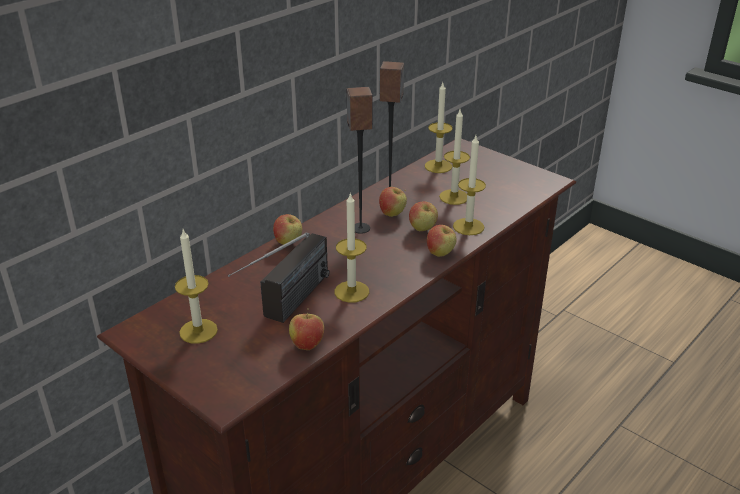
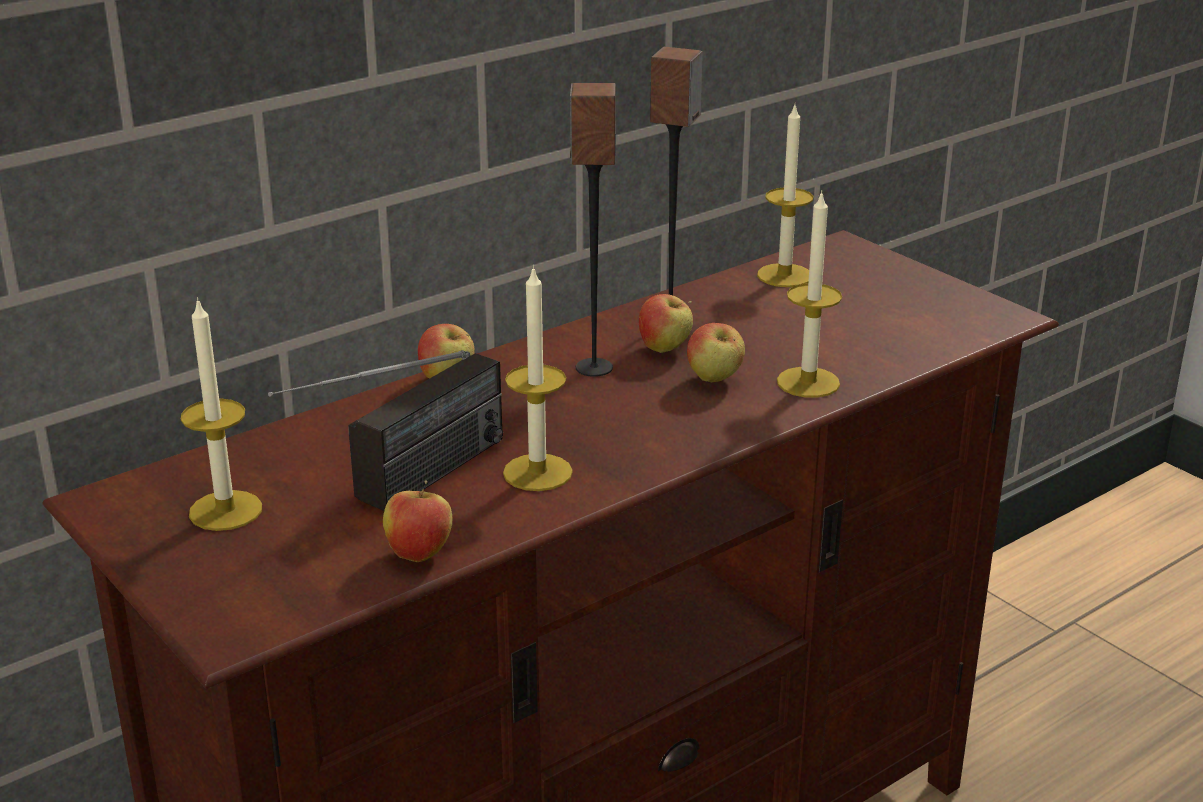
camera: 10 degrees right, 5 degrees down
apple [427,225,457,257] -> none
candle [439,110,470,205] -> none

